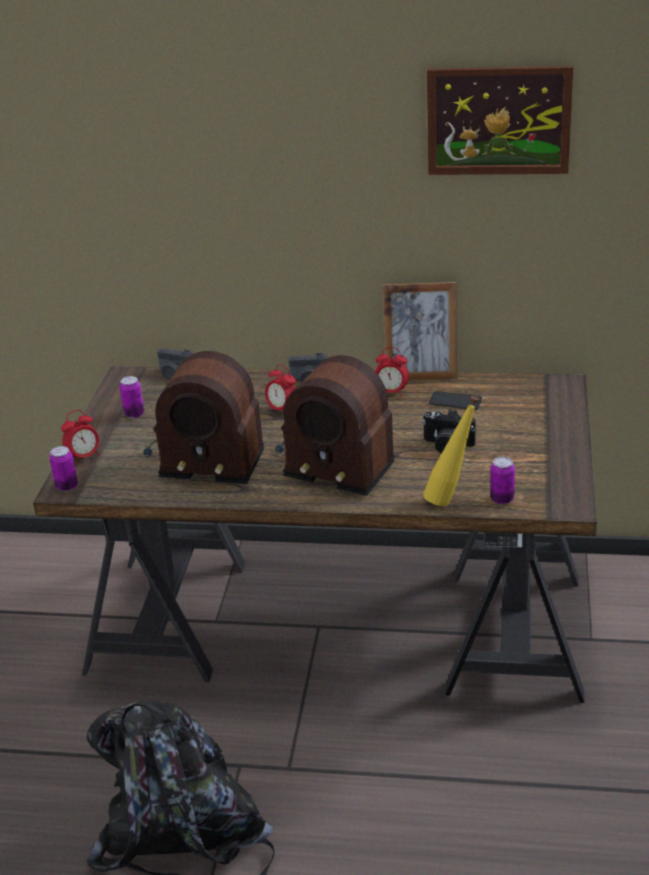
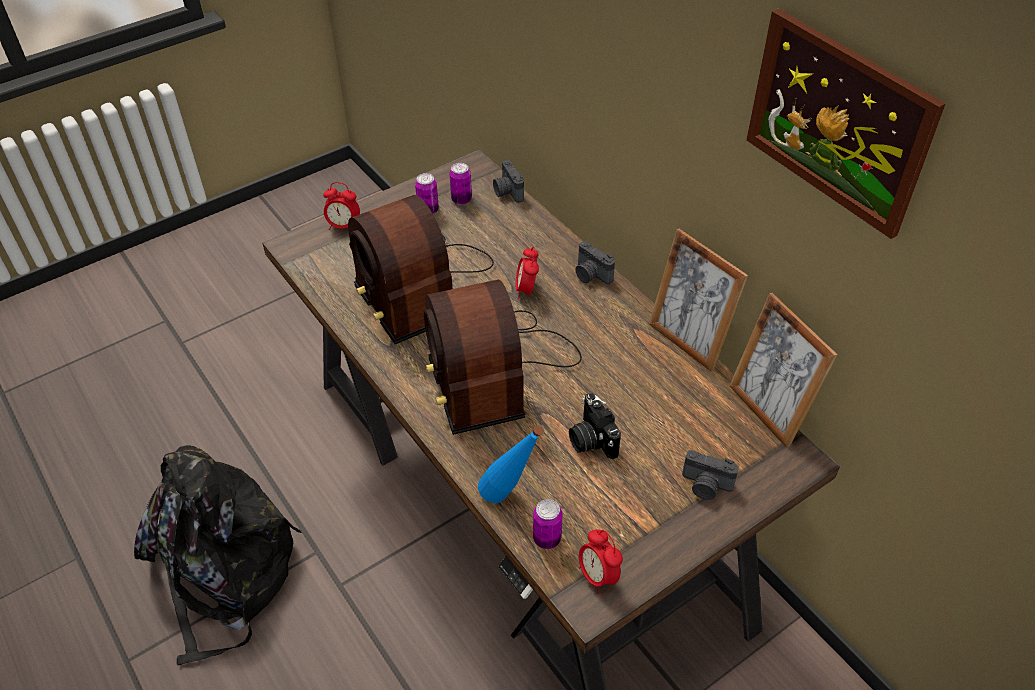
camera: 45 degrees right, 15 degrees up
can [49,446,78,491] -> can moved to [449,163,472,205]
alarm clock [375,347,409,397] -> alarm clock moved to [579,529,623,594]
yellow bottle [423,396,479,506] -> blue bottle [478,425,544,503]
phone [429,391,482,410] -> none
none -> camera [682,450,739,500]
none -> picture frame [729,293,837,448]

